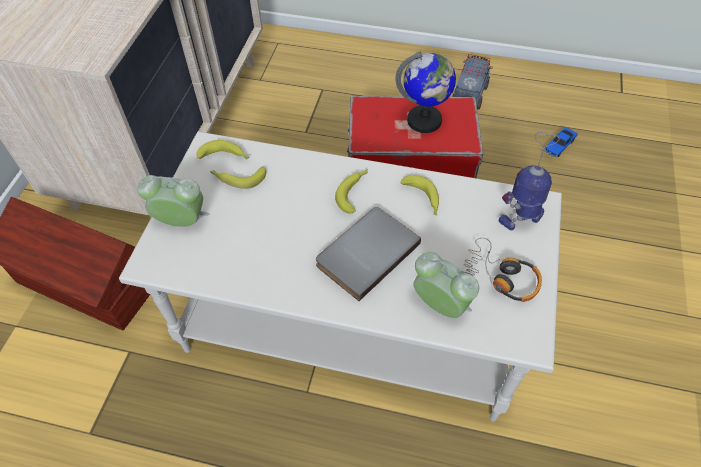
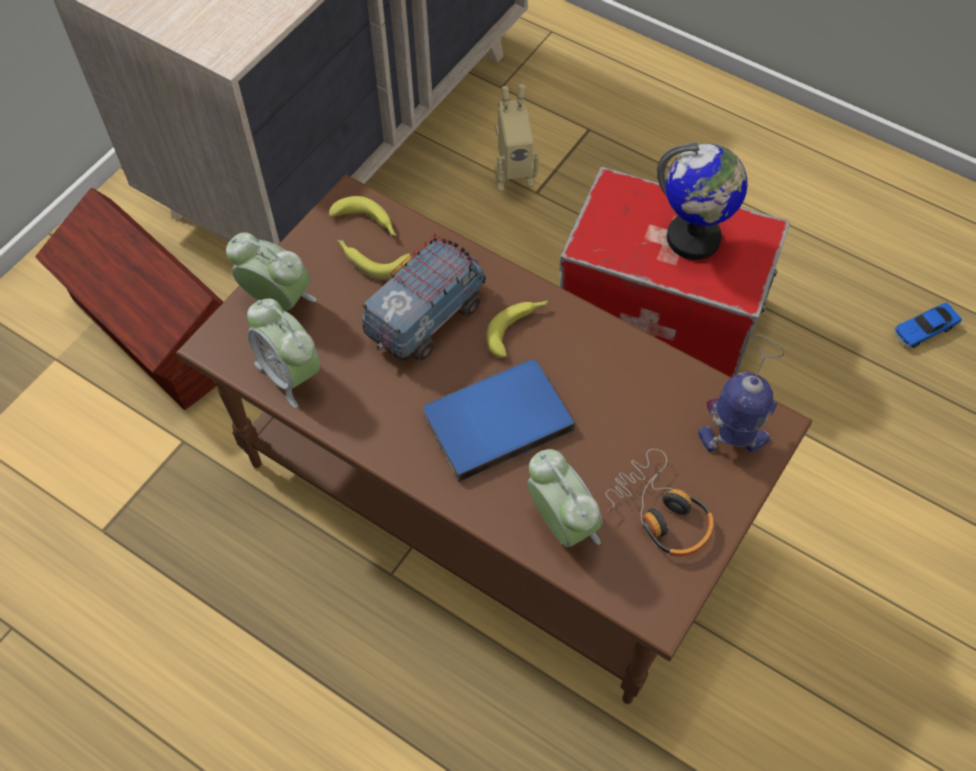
camera: 20 degrees right, 5 degrees up
white coffee table [119,132,562,421] -> brown coffee table [176,174,812,704]
grey book [316,207,421,301] -> blue book [423,360,575,482]
banana [401,175,439,215] -> none
toy truck [452,54,493,110] -> toy truck moved to [362,233,486,361]
none -> alarm clock [247,298,320,408]
none -> toy robot [495,84,539,191]

